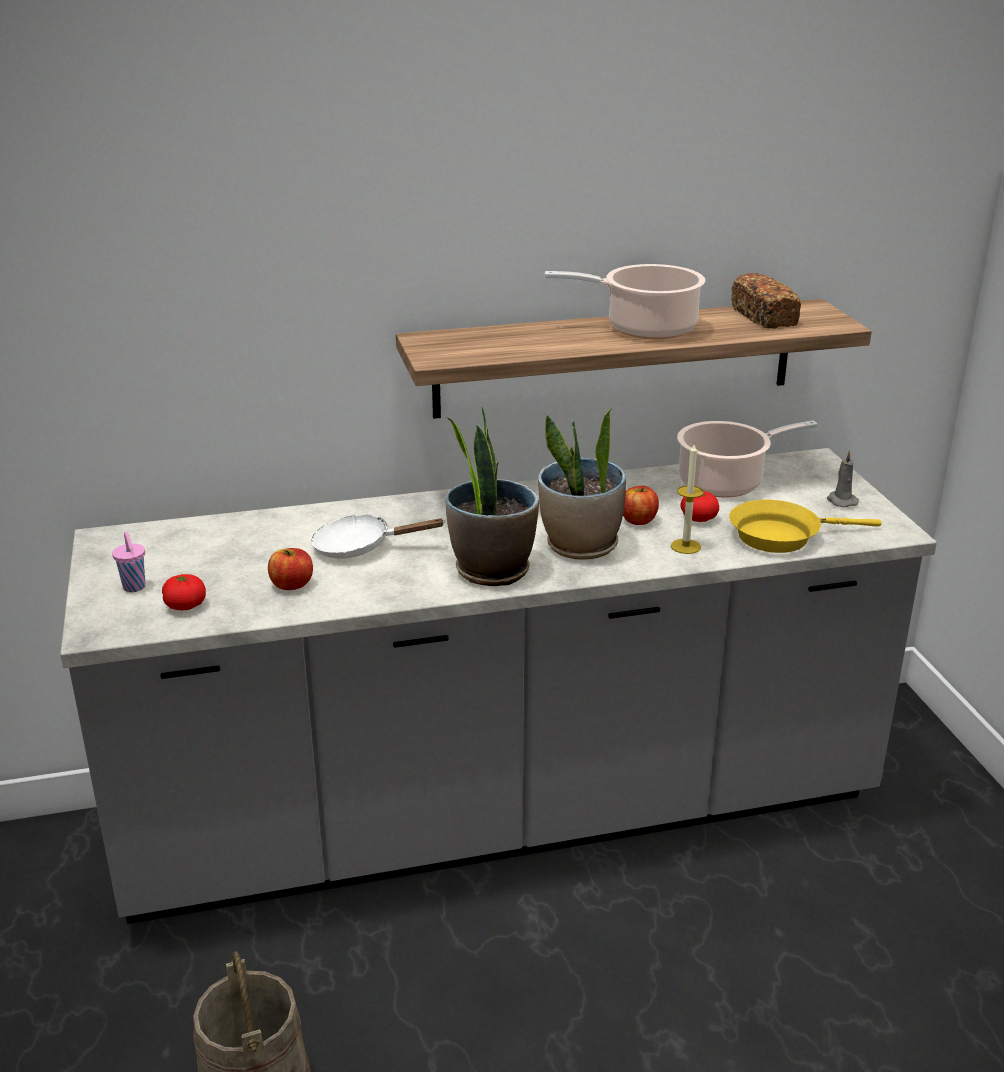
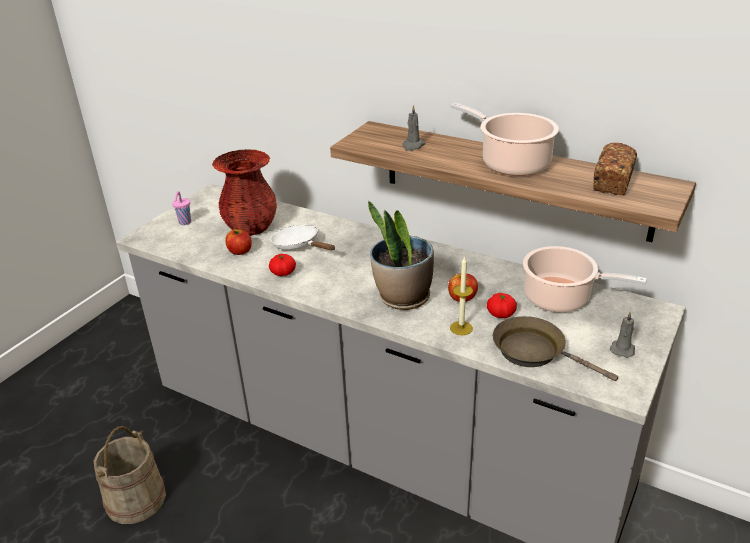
camera: 45 degrees right, 5 degrees up
tomato [162,574,206,610] -> tomato moved to [269,254,296,276]
potted plant [445,407,539,586] -> none
yellow frying pan [729,499,882,553] -> brown frying pan [493,316,618,381]
none -> red vase [212,149,277,236]
none -> grey candle [402,105,425,151]

